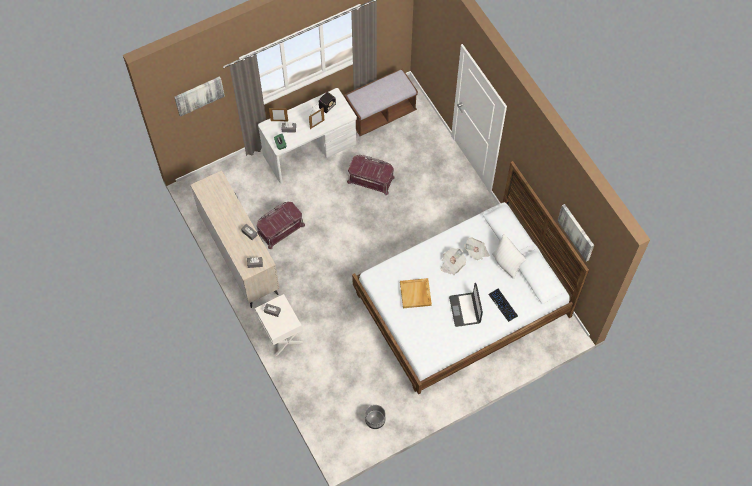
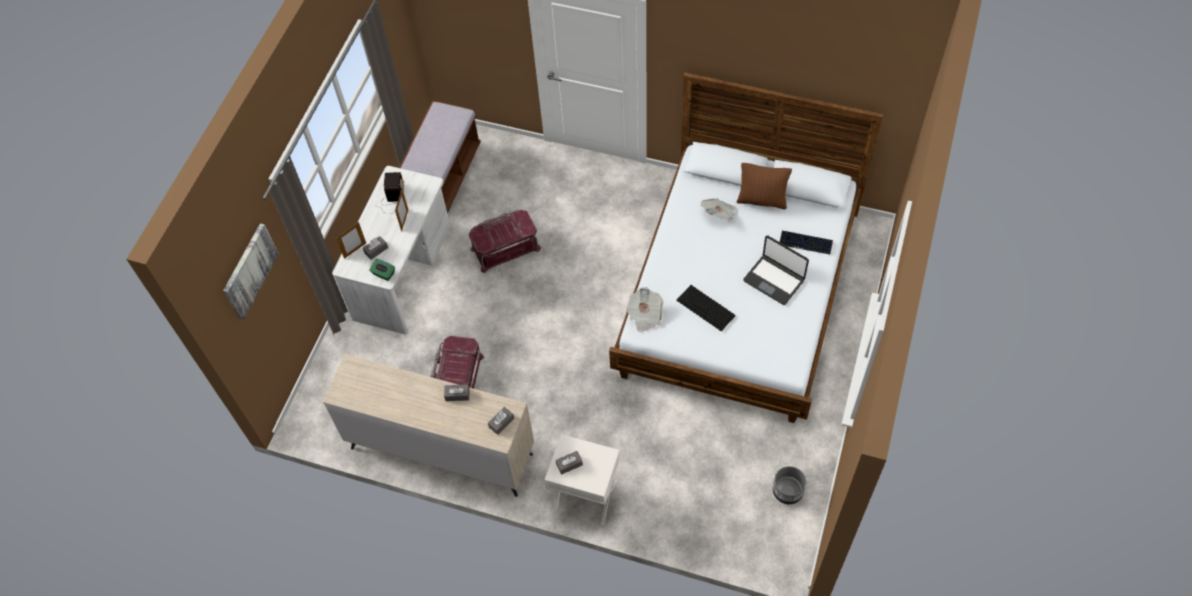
camera: 40 degrees left, 5 degrees down
beige tray [400,278,432,308] -> keyboard [676,285,736,331]
newspaper [441,248,466,275] -> newspaper moved to [626,287,663,332]
white pillow [492,234,526,279] -> brown pillow [736,163,792,210]
picture [557,204,594,262] -> none

